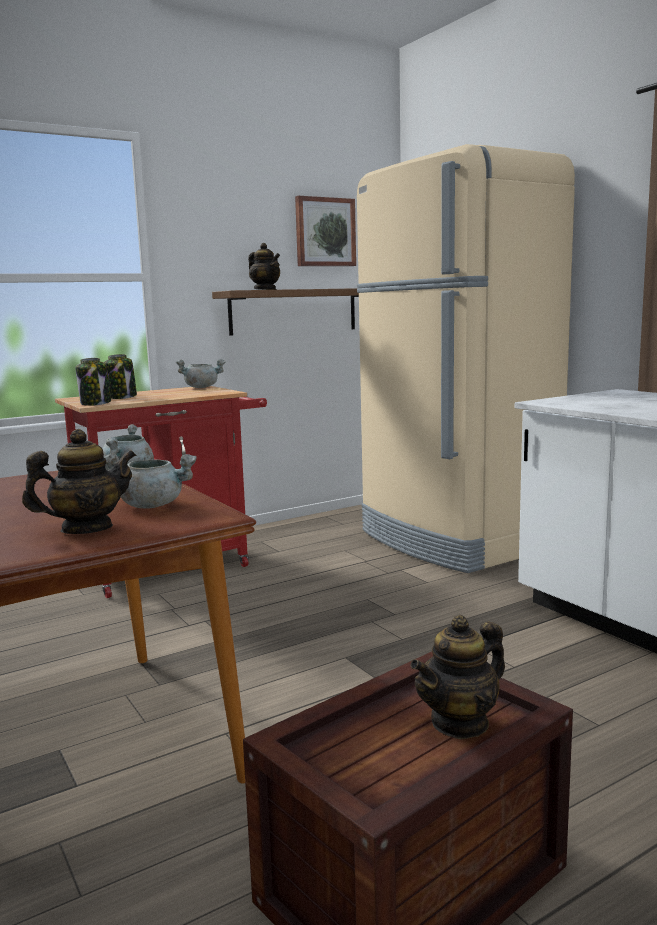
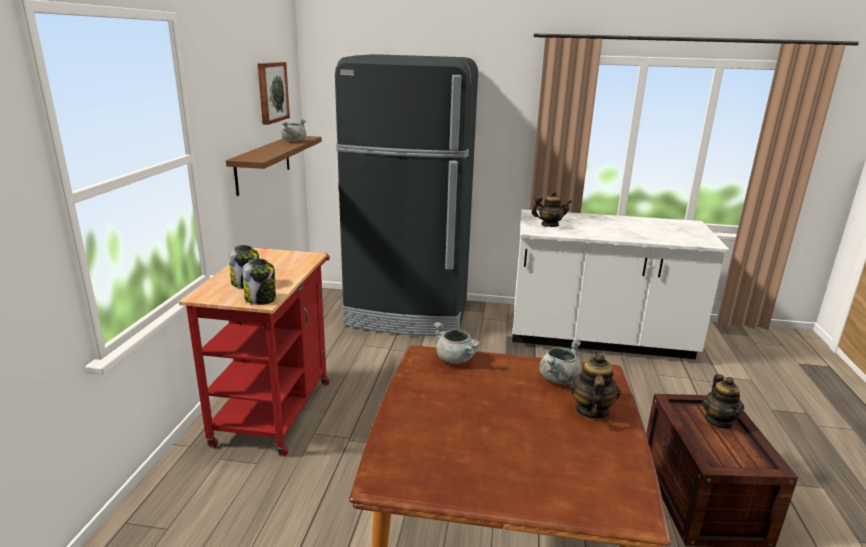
camera: 50 degrees left, 10 degrees up
grey cooking pot [176,359,225,388] -> grey cooking pot moved to [281,119,306,142]
teapot [248,243,280,290] -> teapot moved to [531,190,572,227]
beige fridge [357,144,575,573] -> black fridge [335,54,478,336]

